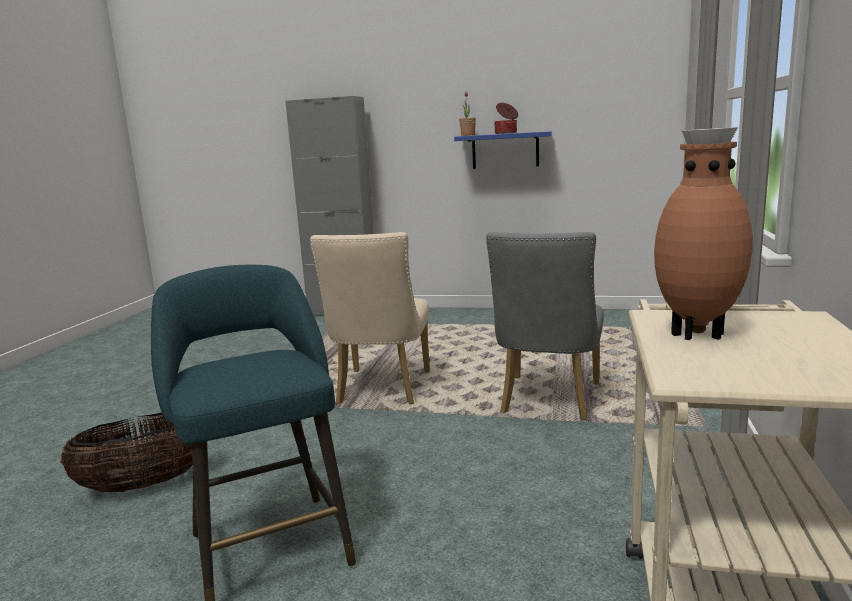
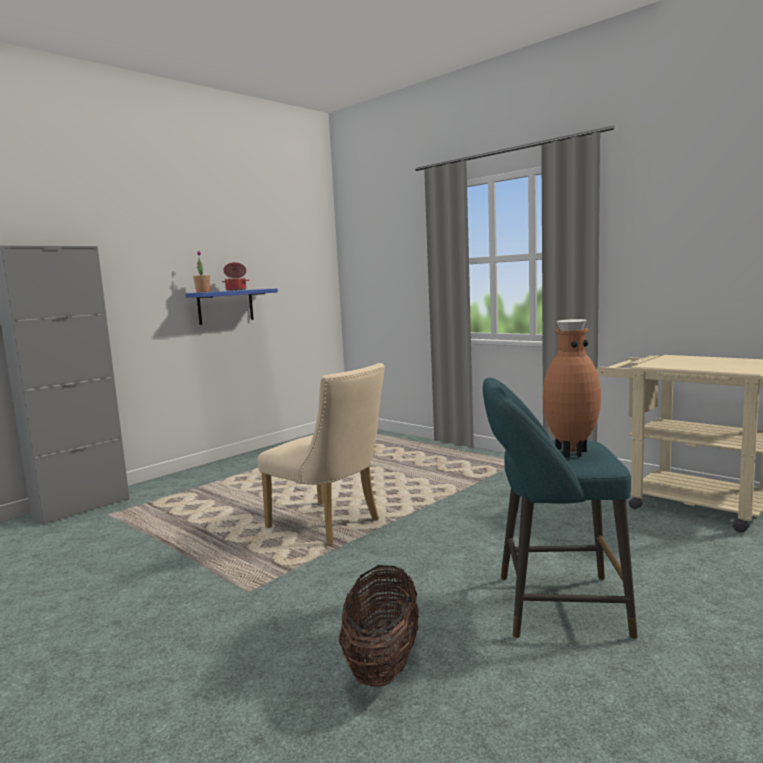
camera: 60 degrees left, 5 degrees down
grey chair [486,232,604,420] -> none
brown vase [654,127,753,340] -> brown vase moved to [543,319,601,457]

